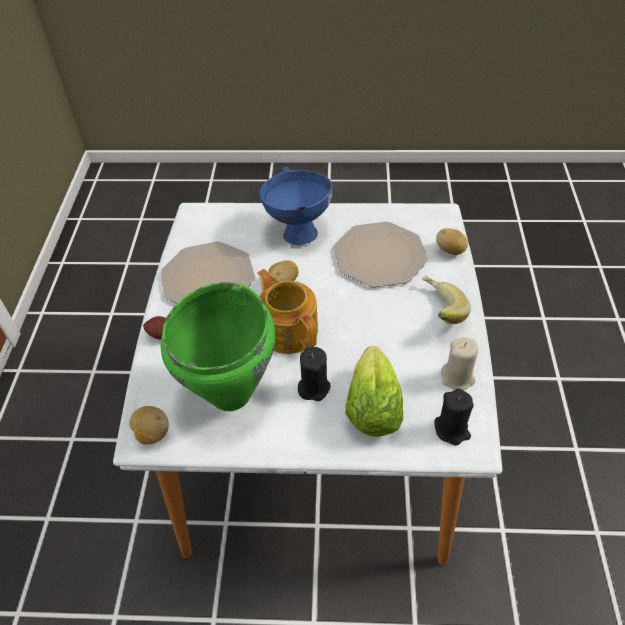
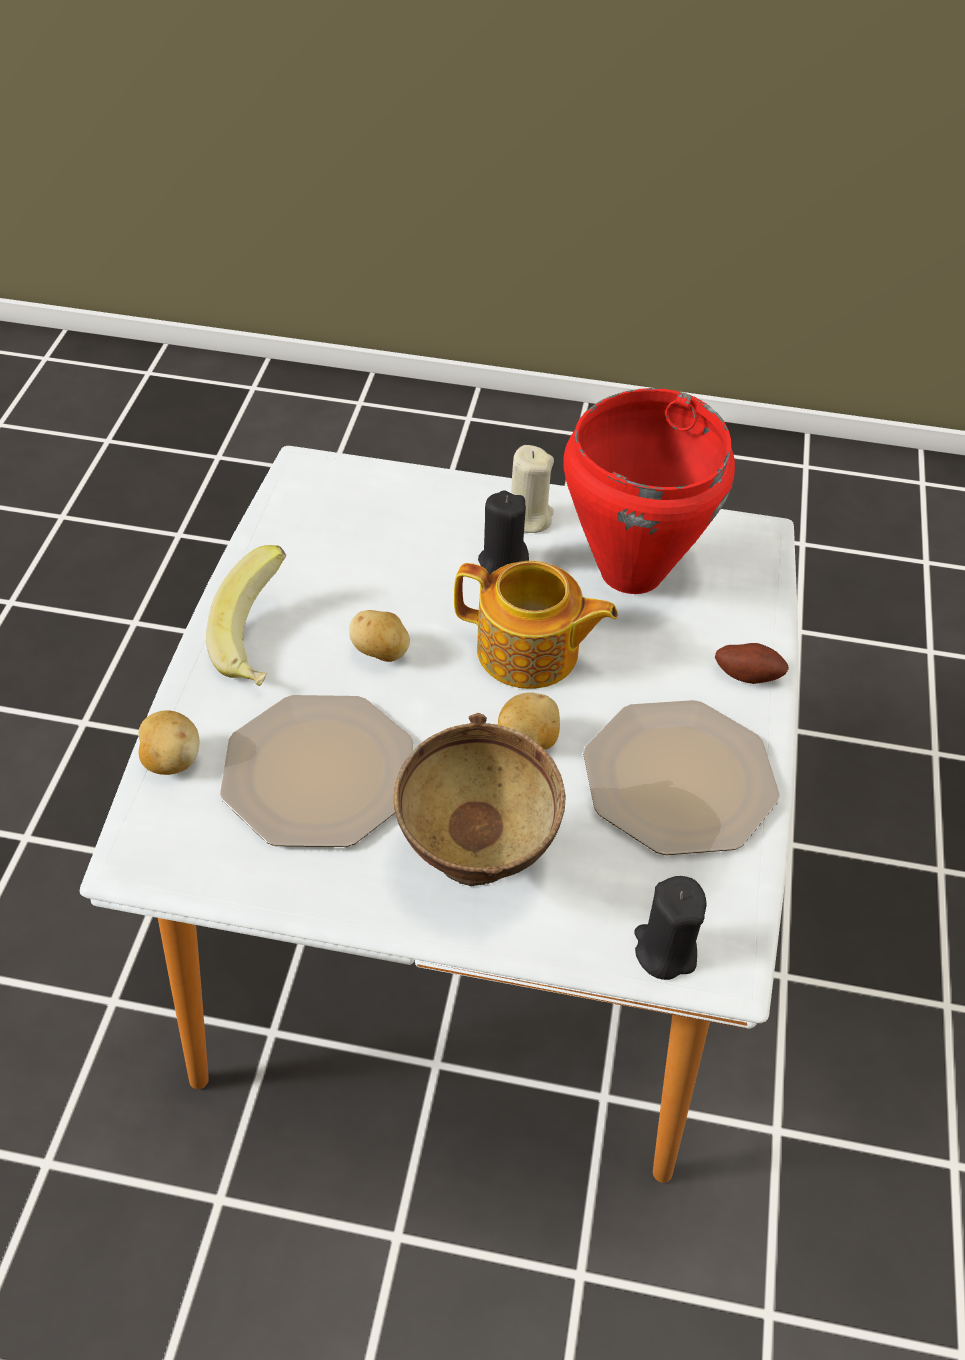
camera: 175 degrees left, 0 degrees up
potato [129,406,169,445] -> potato moved to [349,610,410,662]
green cooking pot [161,282,275,411] -> red cooking pot [563,388,735,594]
teapot [257,269,318,354] -> teapot turned 45 degrees counterclockwise [454,561,618,689]
blue bowl [260,166,333,245] -> brown bowl [394,713,566,886]
lettuce [345,346,403,437] -> none
black candle [434,388,474,445] -> black candle moved to [635,876,707,980]
beige candle [441,337,478,390] -> beige candle moved to [511,445,554,533]

